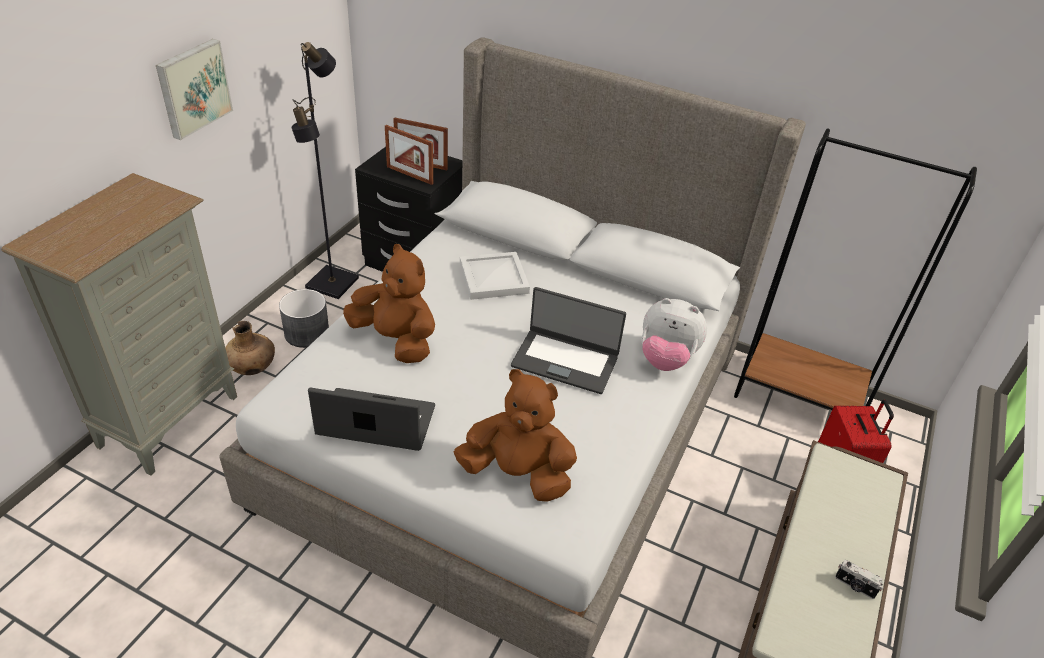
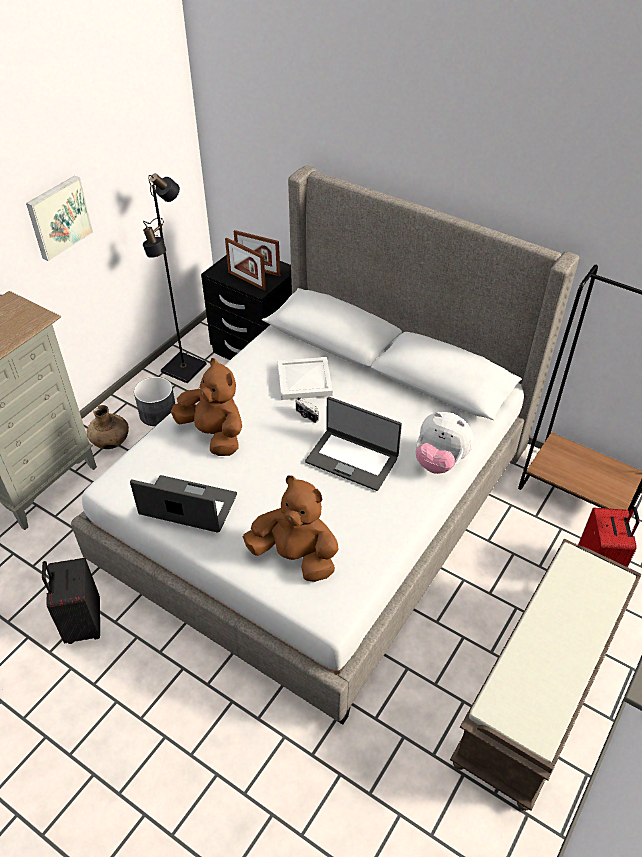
camera: 10 degrees right, 5 degrees up
camera [835,560,884,599] -> camera moved to [295,397,318,423]
none -> black suitcase [42,558,100,644]

